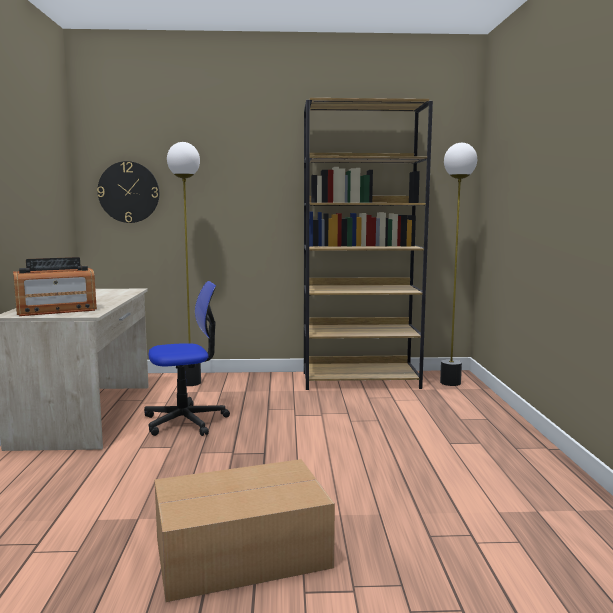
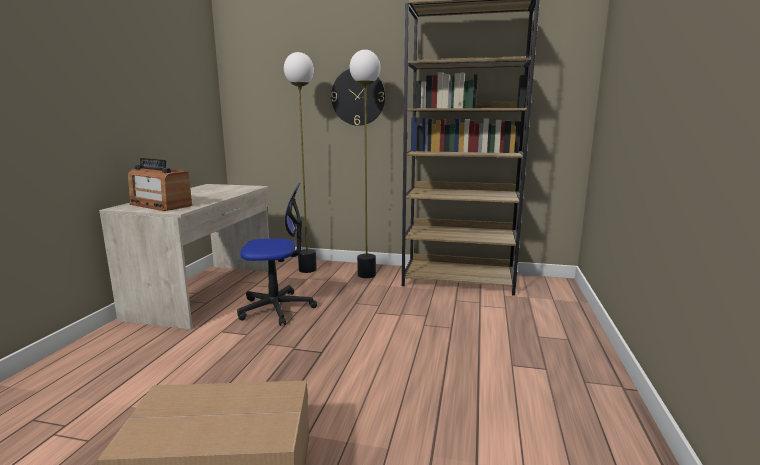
camera: 15 degrees right, 5 degrees up
radio [13,257,97,316] -> radio turned 45 degrees clockwise [128,158,192,211]
wall clock [97,161,159,223] -> wall clock moved to [331,69,386,126]
floor lamp [440,143,477,386] -> floor lamp moved to [350,50,381,278]

